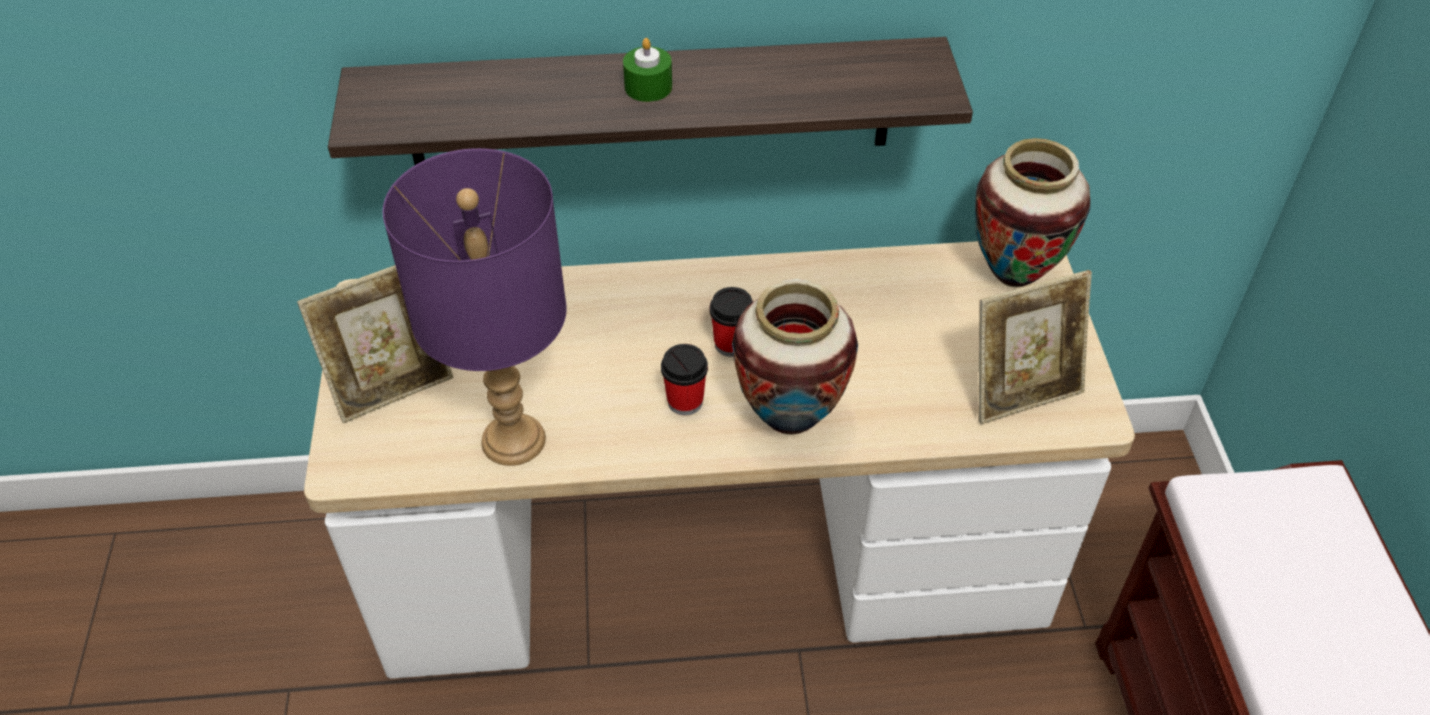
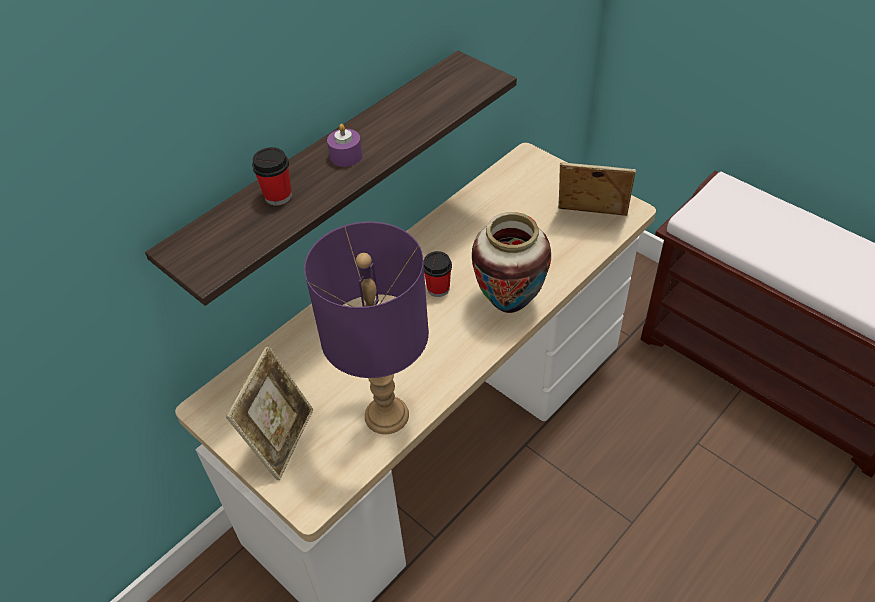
camera: 40 degrees left, 0 degrees up
green candle [623,38,672,102] -> purple candle [327,124,362,167]
cup [661,344,708,415] -> cup moved to [252,147,292,206]
vase [975,138,1090,288] -> none
picture frame [979,270,1092,424] -> picture frame turned 105 degrees counterclockwise [558,163,636,216]

